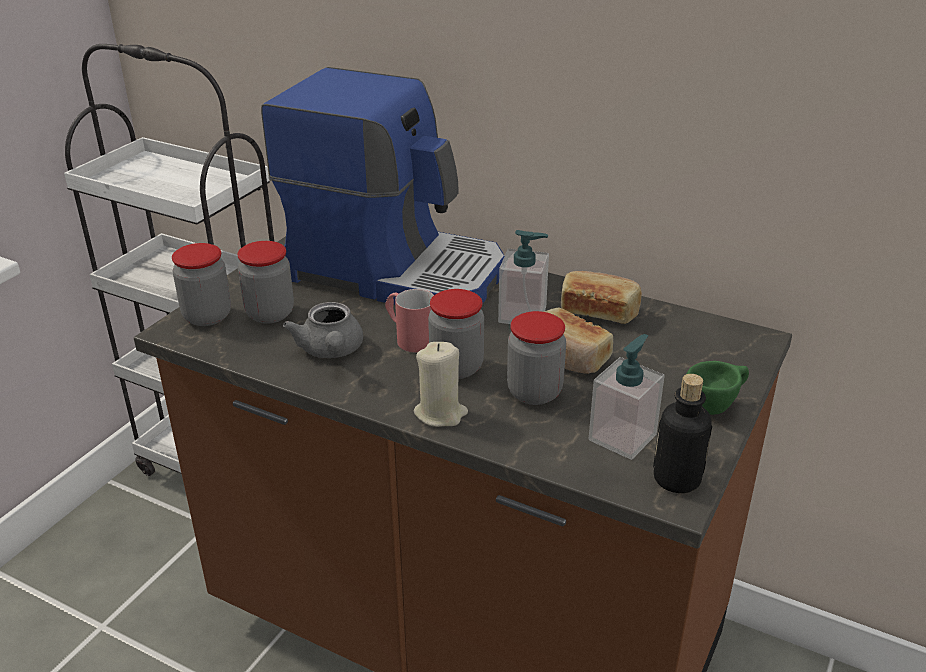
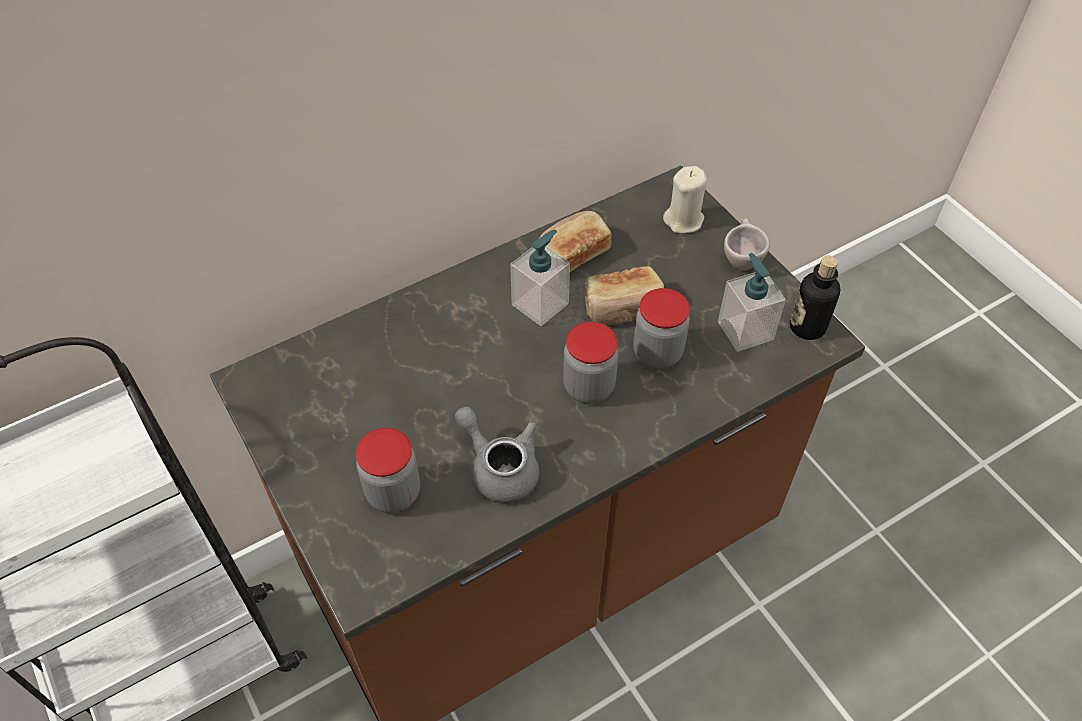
camera: 60 degrees left, 20 degrees up
jar [172,243,231,326] -> none
coffee machine [261,67,505,305] -> none
grey teapot [283,302,363,358] -> grey teapot turned 150 degrees counterclockwise [455,406,539,503]
red mug [385,289,434,353] -> none
beige candle [414,342,468,427] -> beige candle moved to [663,166,707,233]
green cup [687,361,749,415] -> beige cup [724,218,770,271]

